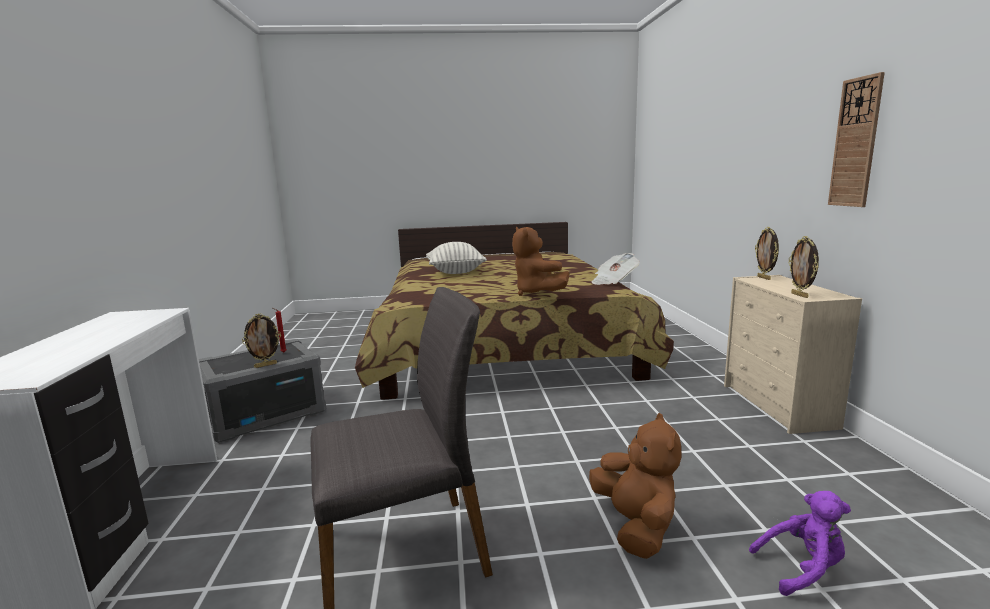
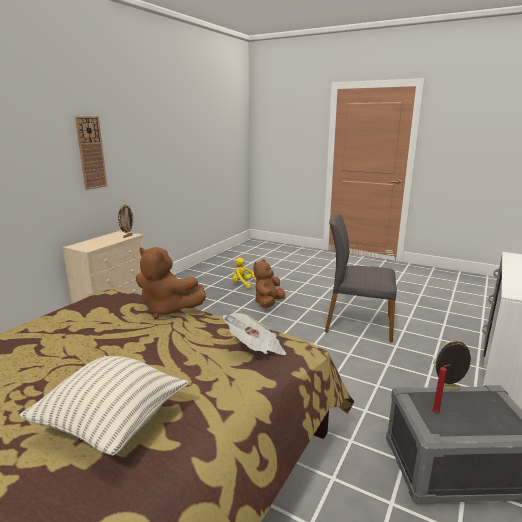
camera: 145 degrees left, 5 degrees up
brown plush toy [512,227,569,296] -> brown plush toy turned 105 degrees clockwise [136,247,206,319]
newspaper [591,253,640,285] -> newspaper moved to [223,313,286,355]
purple plush toy [749,491,851,596] -> yellow plush toy [232,258,256,289]
picture frame [755,227,779,280] -> none

